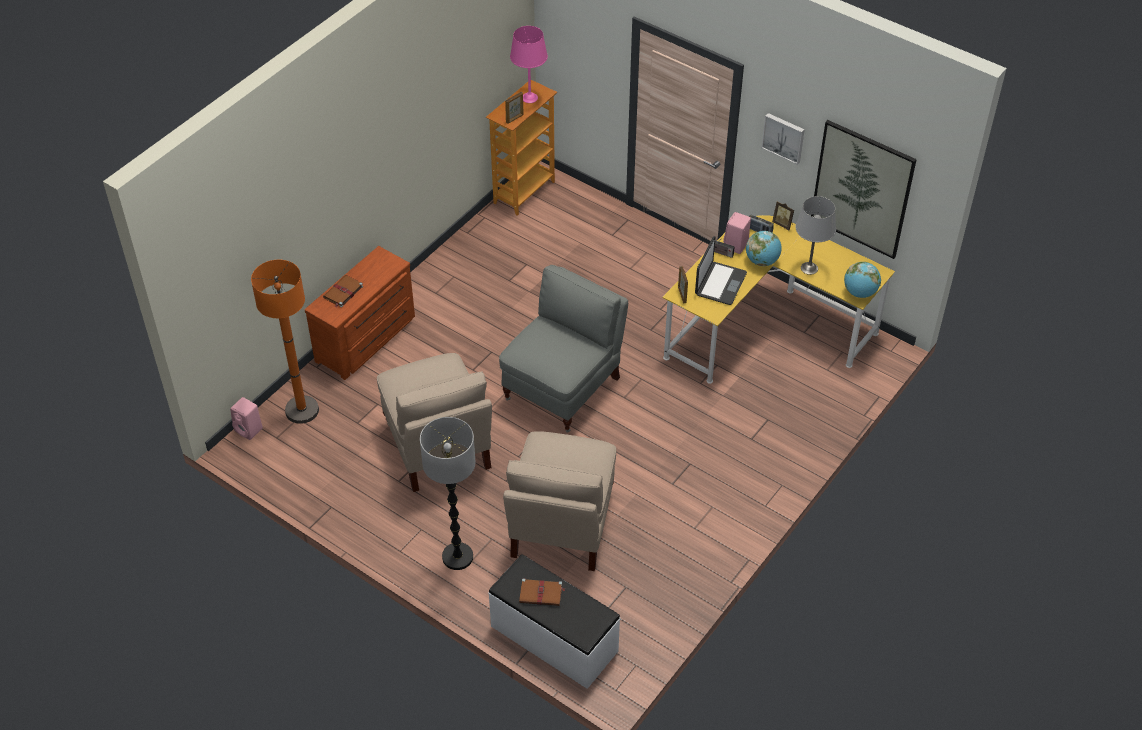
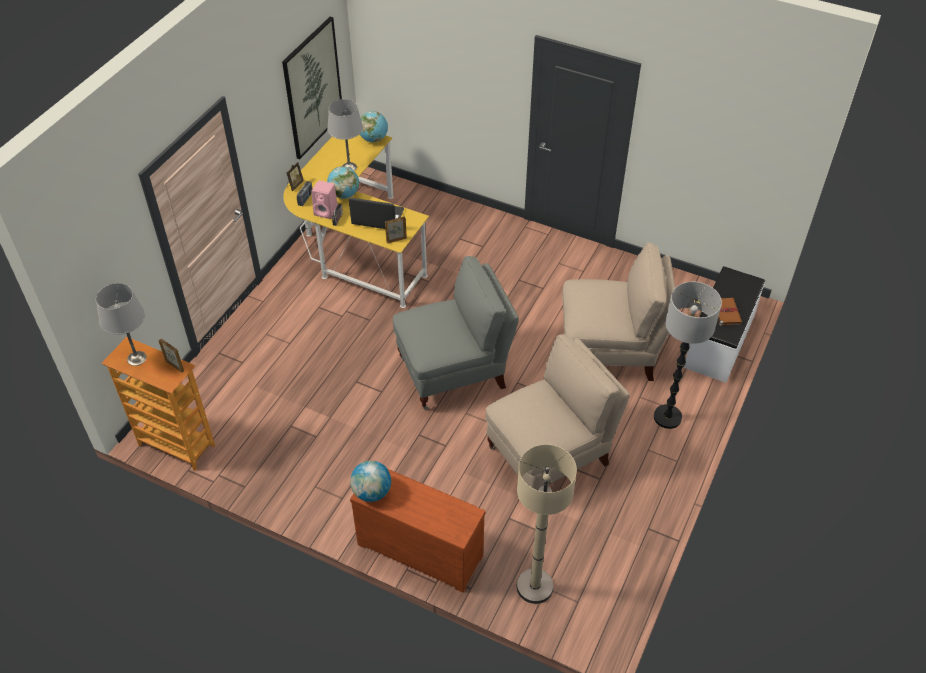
camera: 100 degrees left, 0 degrees up
pink speaker [230,397,263,440] -> none
orange floor lamp [251,260,319,424] -> beige floor lamp [517,444,577,604]
brown book [323,275,363,308] -> none
grey chair [499,265,628,433] -> grey chair turned 135 degrees clockwise [393,256,519,409]
pink table lamp [510,26,548,103] -> grey table lamp [96,283,147,366]
picture [762,113,805,165] -> none
none -> globe [350,461,391,502]

